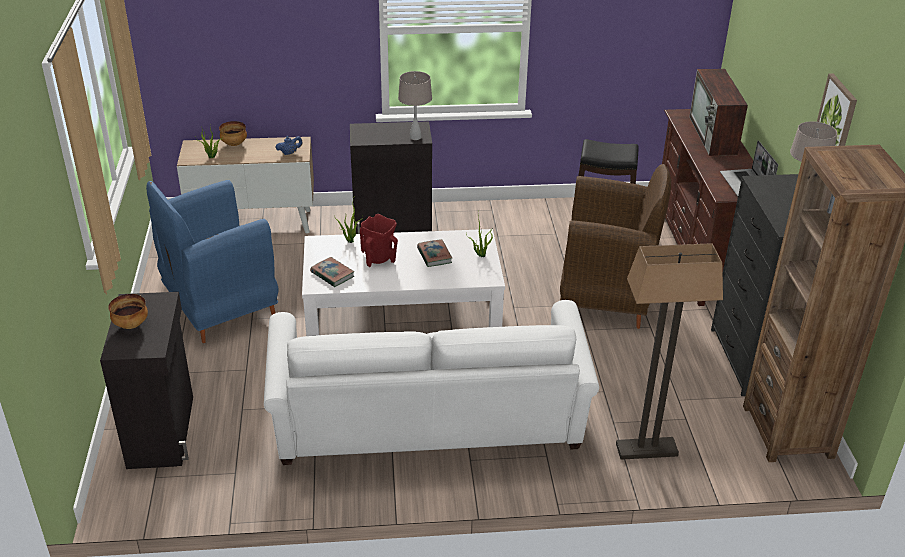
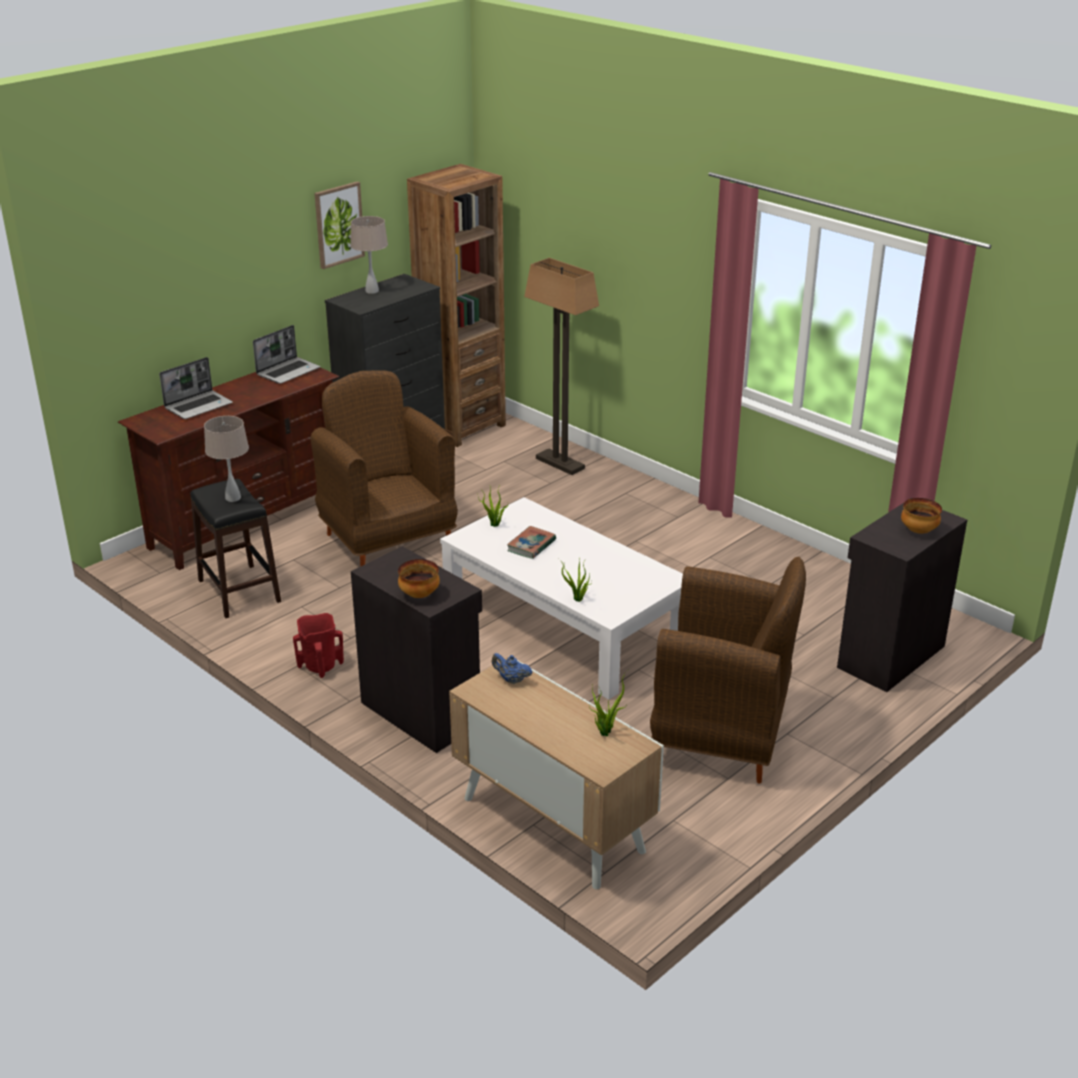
camera: 130 degrees left, 5 degrees down
blue armchair [146,180,278,343] -> brown armchair [650,557,806,784]
bowl [219,121,247,146] -> bowl moved to [398,559,440,598]
white sofa [264,300,599,465] -> none
book [310,257,355,287] -> none
red vase [360,214,398,267] -> red vase moved to [293,613,344,678]
beige table lamp [398,71,432,140] -> beige table lamp moved to [204,416,249,502]
television [689,69,748,156] -> laptop [159,357,233,419]

